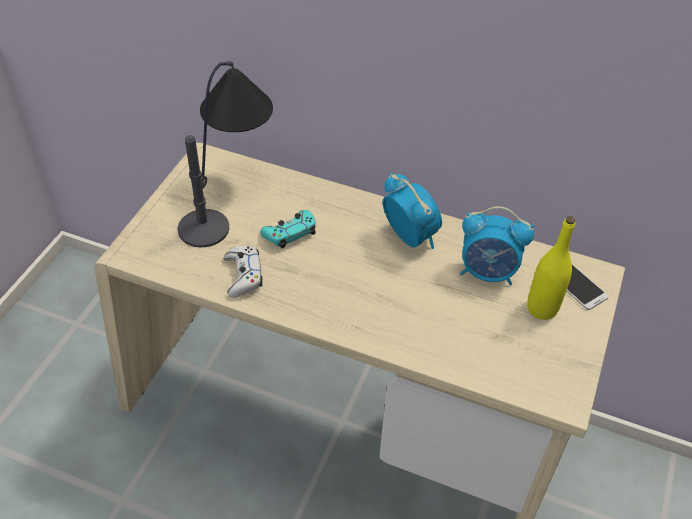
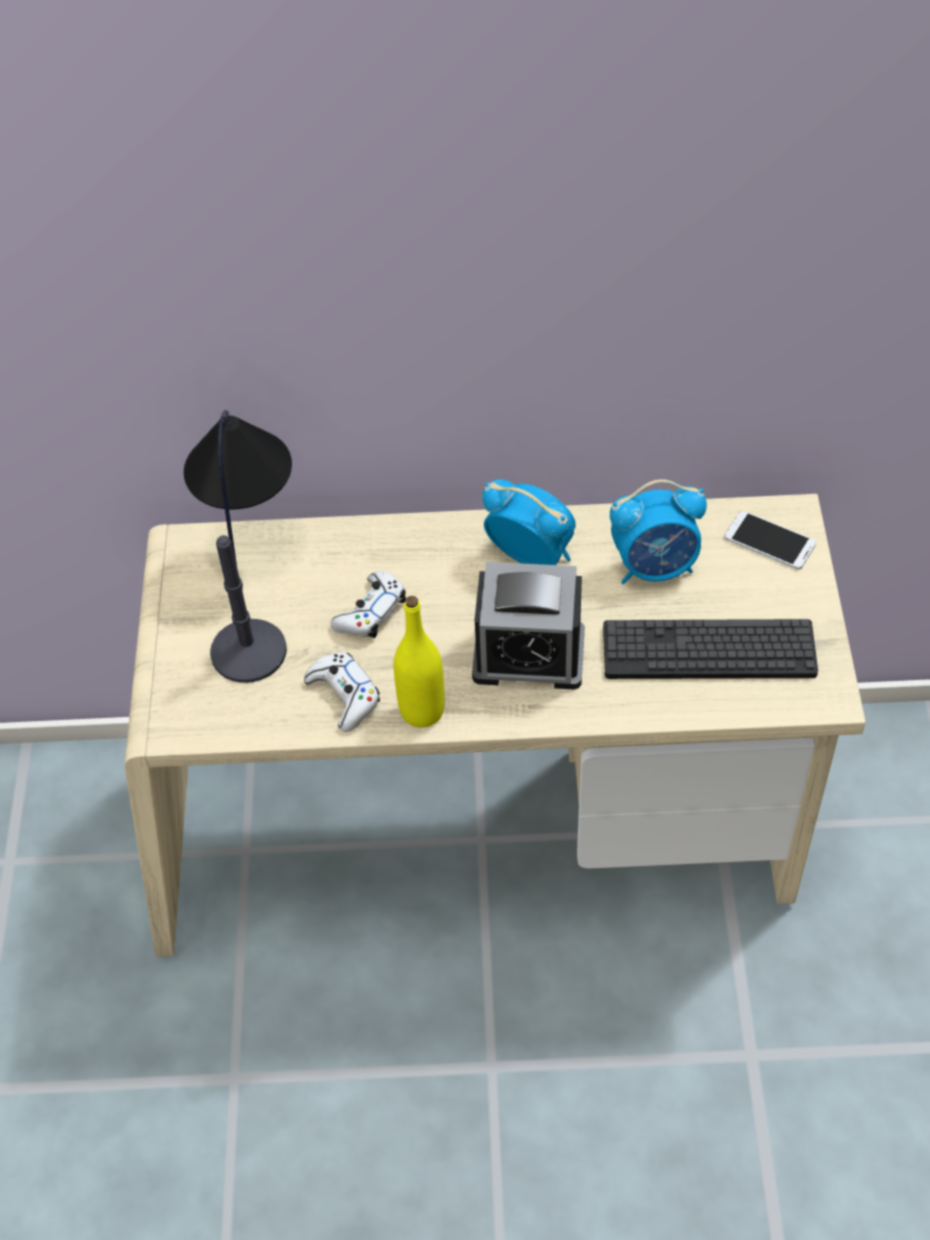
camera: 20 degrees left, 5 degrees up
turquoise game controller [260,210,316,248] -> white game controller [331,571,406,638]
yellow bottle [527,216,575,320] -> yellow bottle moved to [394,596,445,728]
none -> alarm clock [472,562,585,690]
none -> keyboard [603,619,818,679]

